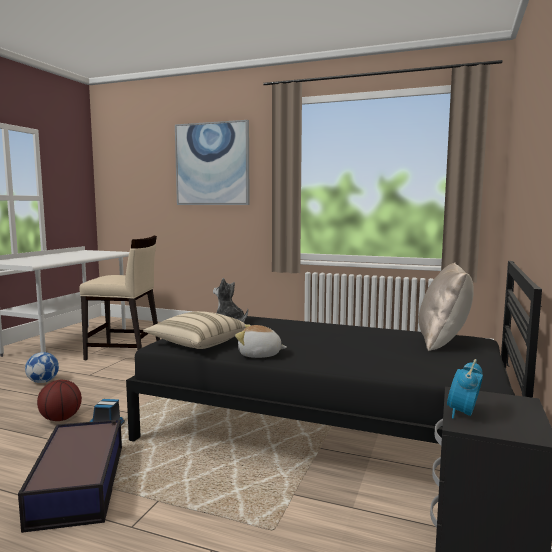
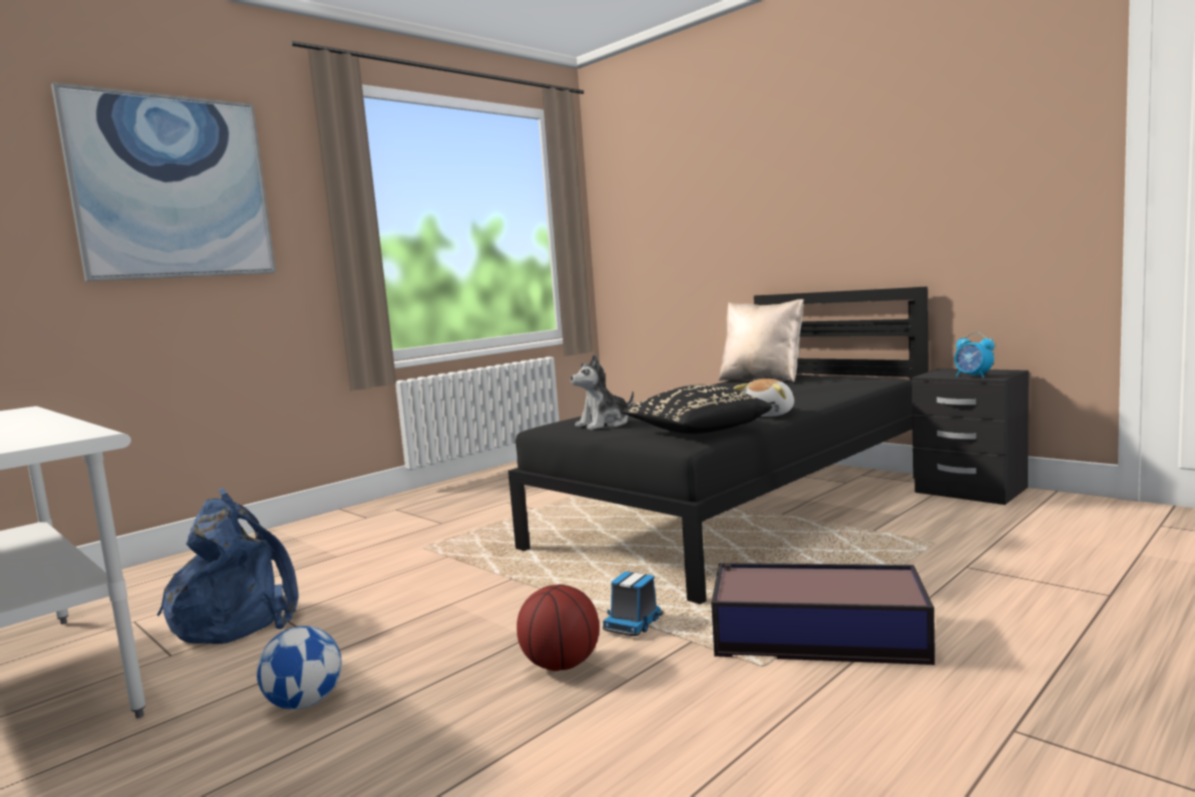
camera: 65 degrees left, 0 degrees up
beige chair [79,235,160,360] -> blue backpack [157,488,299,644]
beige pillow [143,311,246,349] -> black pillow [621,385,772,434]

